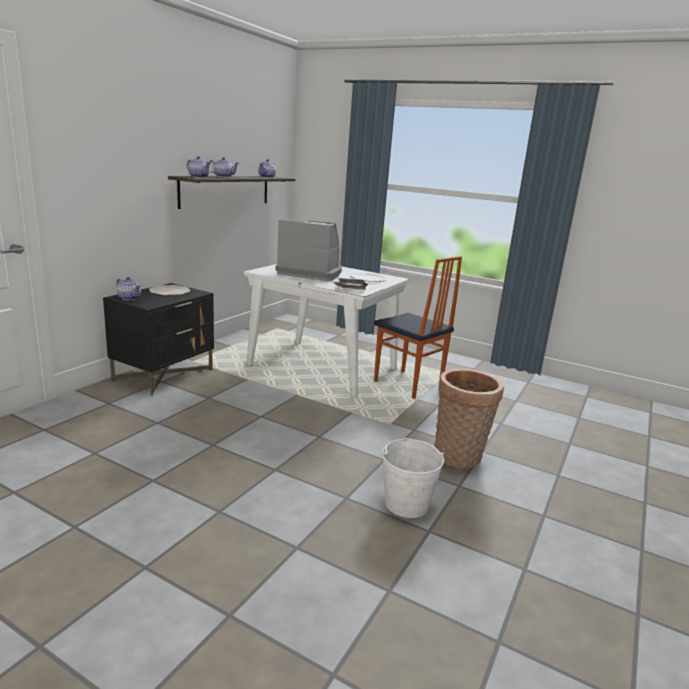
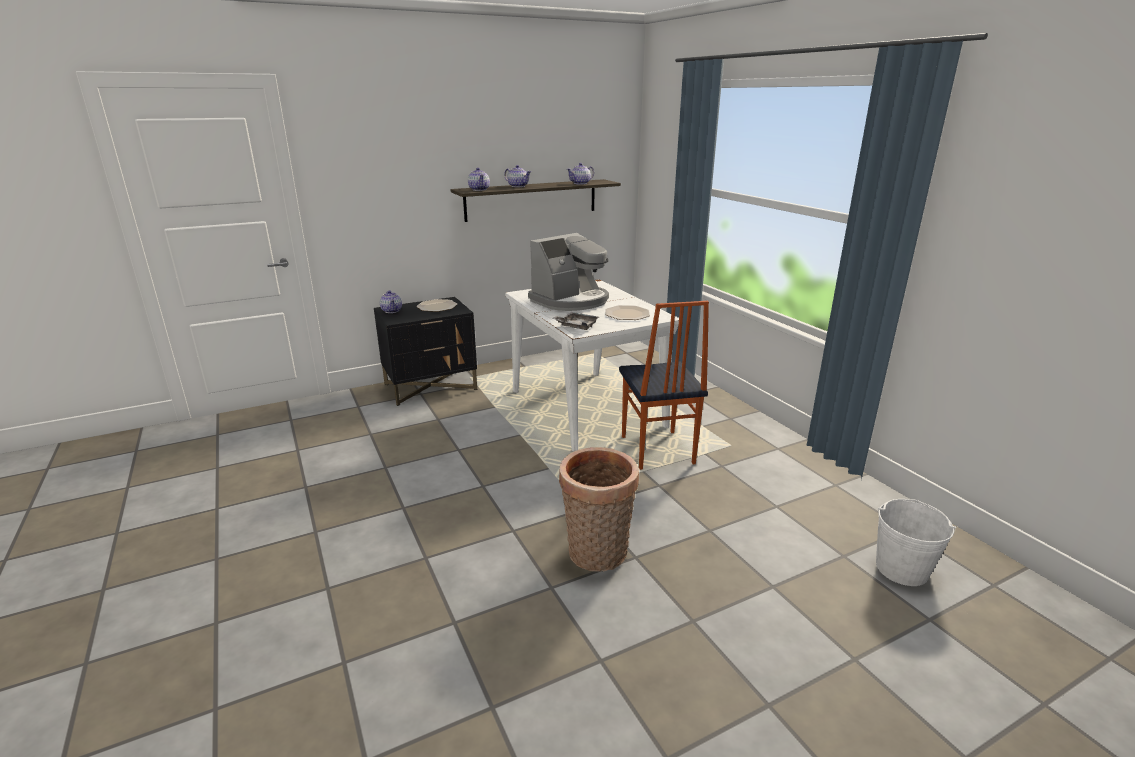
camera: 35 degrees right, 5 degrees up
coffee machine [275,220,342,281] -> coffee machine turned 90 degrees clockwise [528,233,609,311]
white bucket [382,438,444,518] -> white bucket moved to [876,499,956,586]

